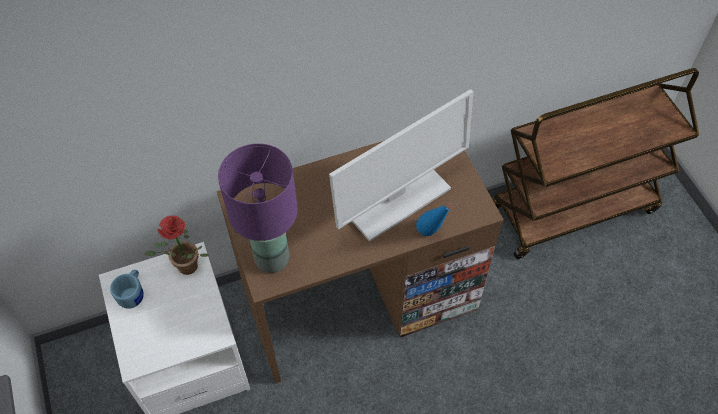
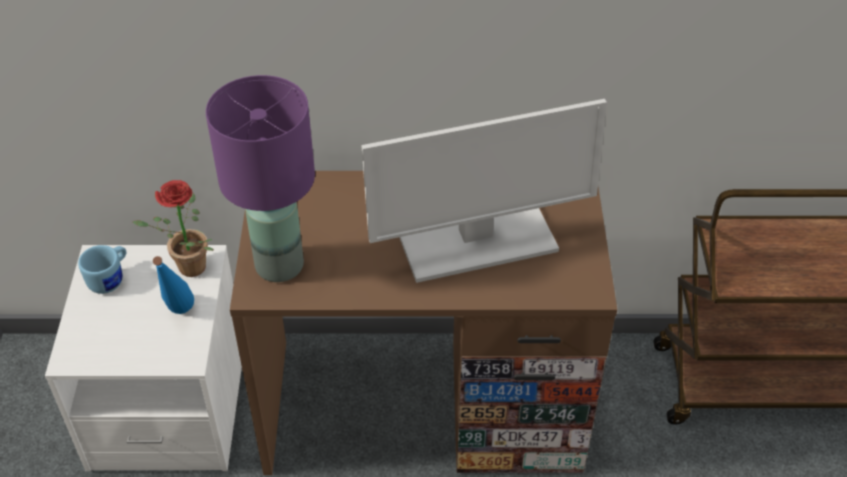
camera: 20 degrees right, 10 degrees down
blue bottle [416,202,453,236] -> blue bottle moved to [153,256,194,314]

